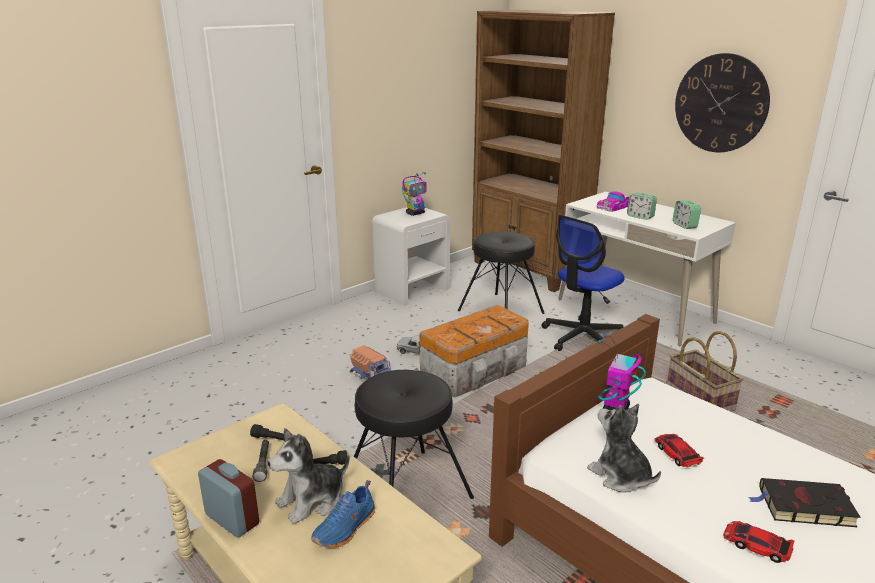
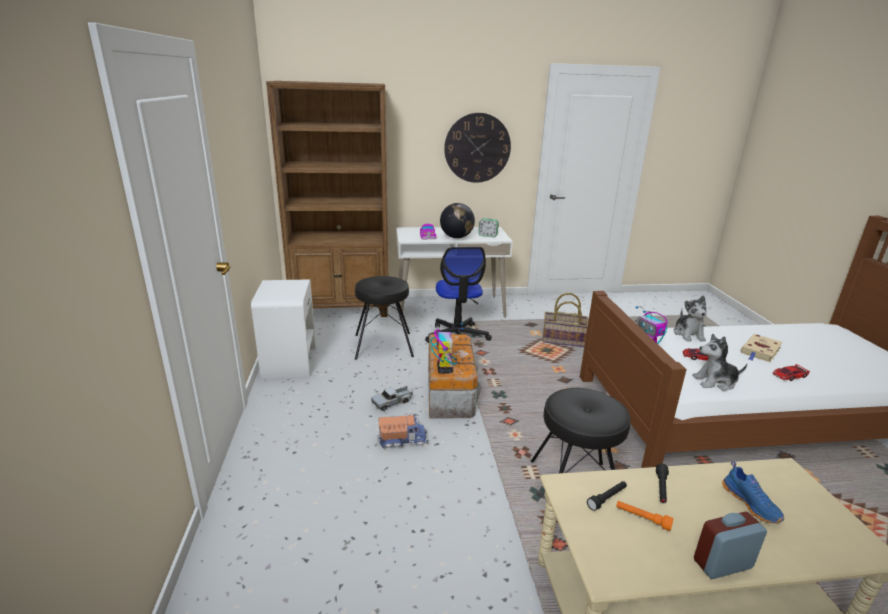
camera: 55 degrees left, 0 degrees up
grey flashlight [253,440,269,482] -> orange flashlight [616,501,673,531]
plush toy [268,428,350,524] -> plush toy moved to [674,295,707,341]
toy robot [402,172,427,216] -> toy robot moved to [430,323,463,374]
alarm clock [627,193,657,220] -> globe [440,203,475,238]
black book [748,478,860,527] -> beige book [740,334,782,362]

